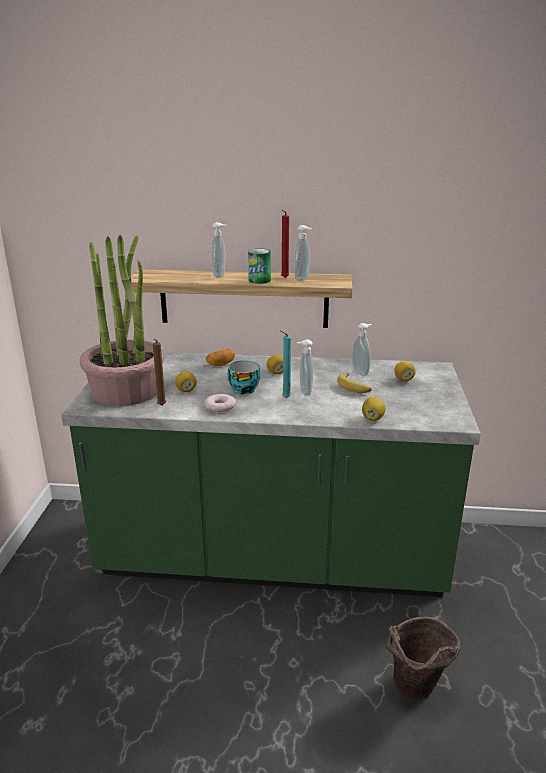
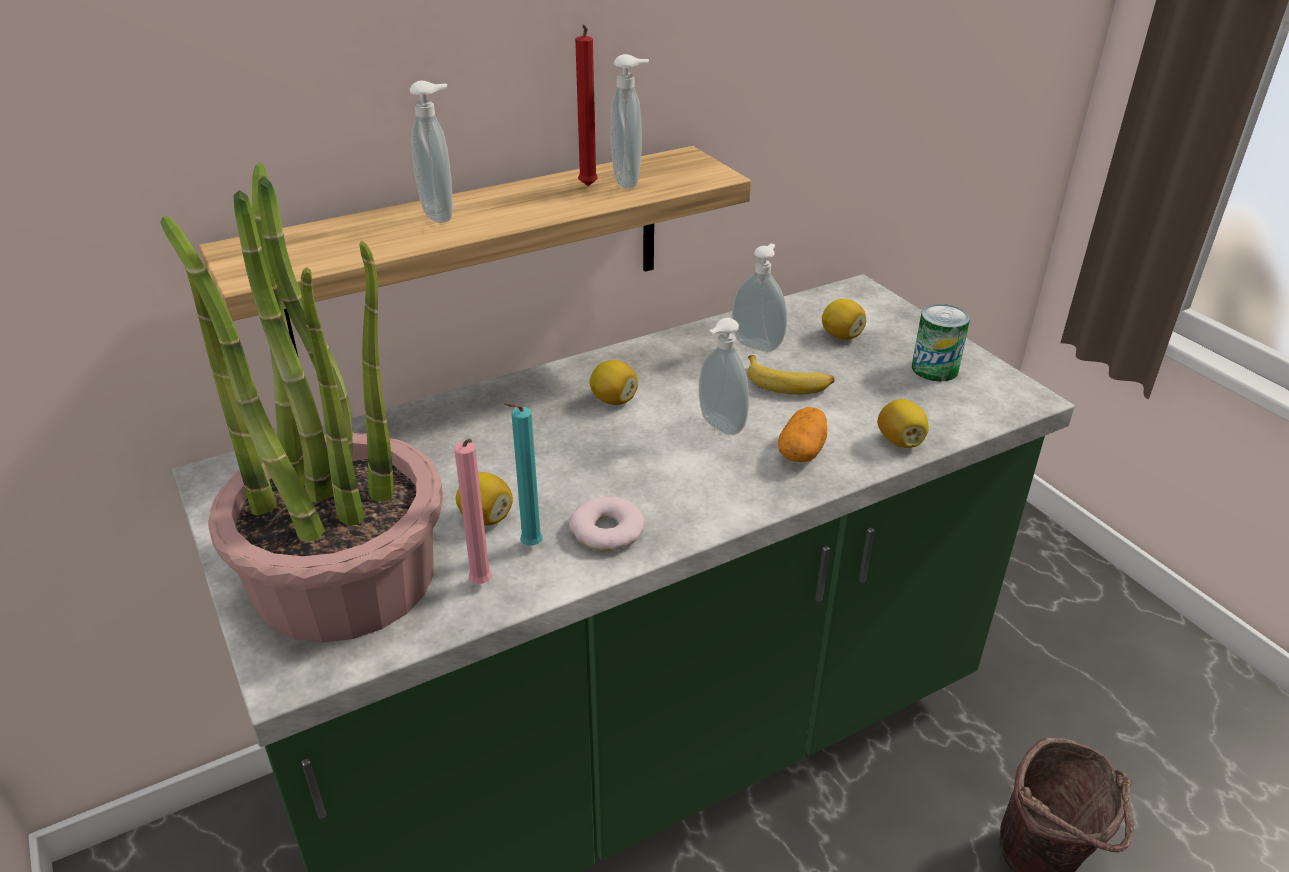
camera: 35 degrees left, 10 degrees up
brown candle [153,339,166,406] -> pink candle [454,439,492,584]
potato [206,349,235,366] -> potato moved to [778,407,827,462]
cup [228,360,260,394] -> none
can [248,249,271,284] -> can moved to [912,304,970,381]
turquoise candle [280,330,291,398] -> turquoise candle moved to [504,403,543,546]

